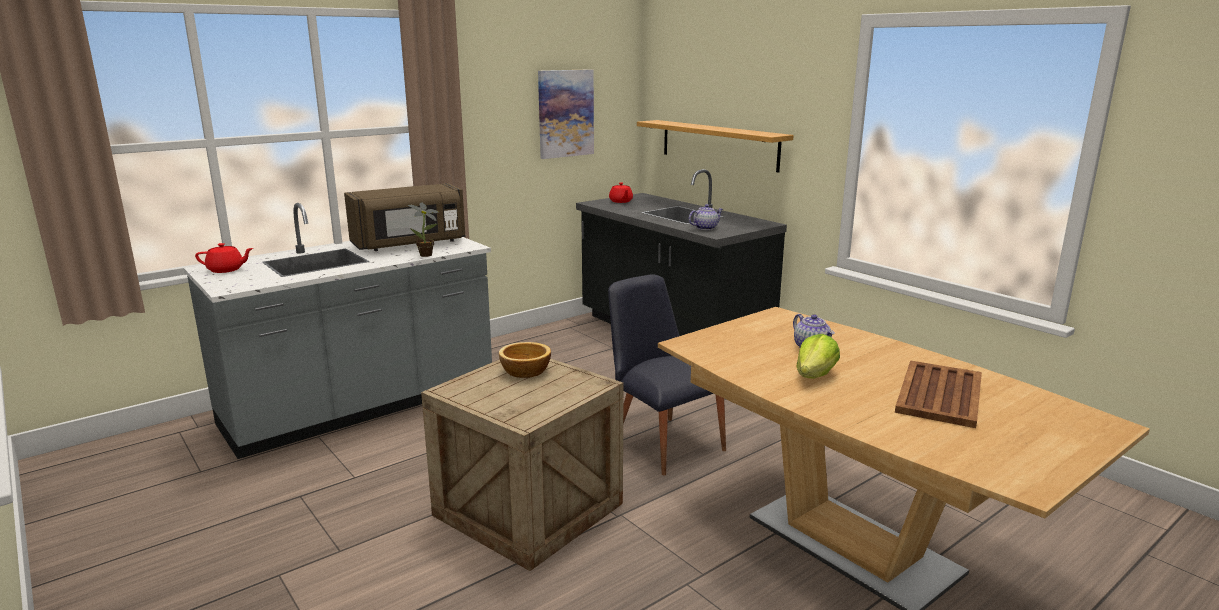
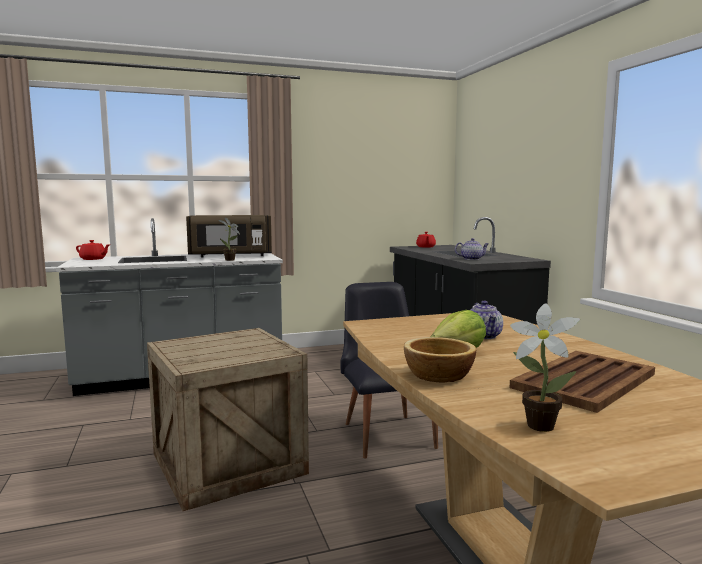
camera: 20 degrees right, 10 degrees down
bowl [499,342,551,378] -> bowl moved to [404,337,476,383]
picture [538,69,594,159] -> none
shelf [637,120,794,173] -> none
none -> potted plant [510,303,580,432]

